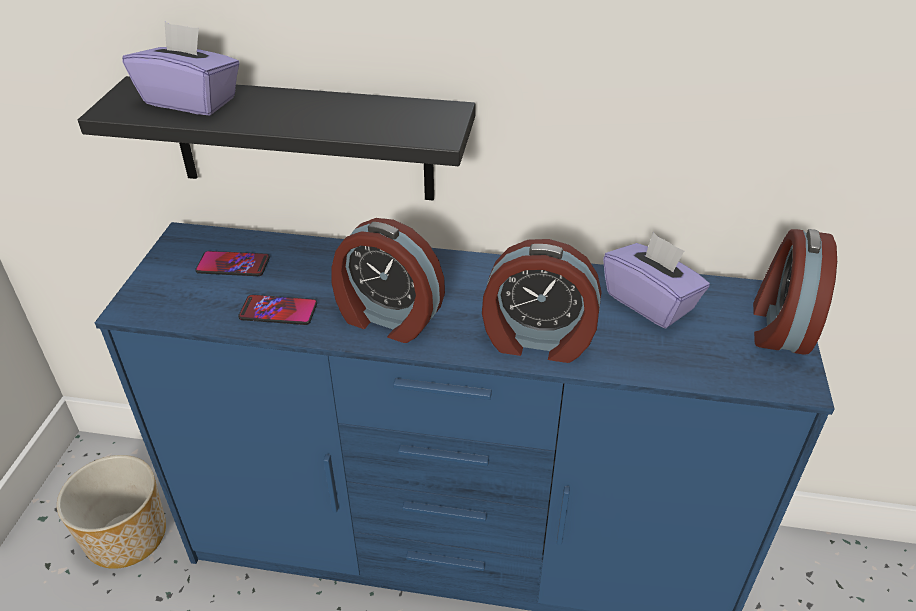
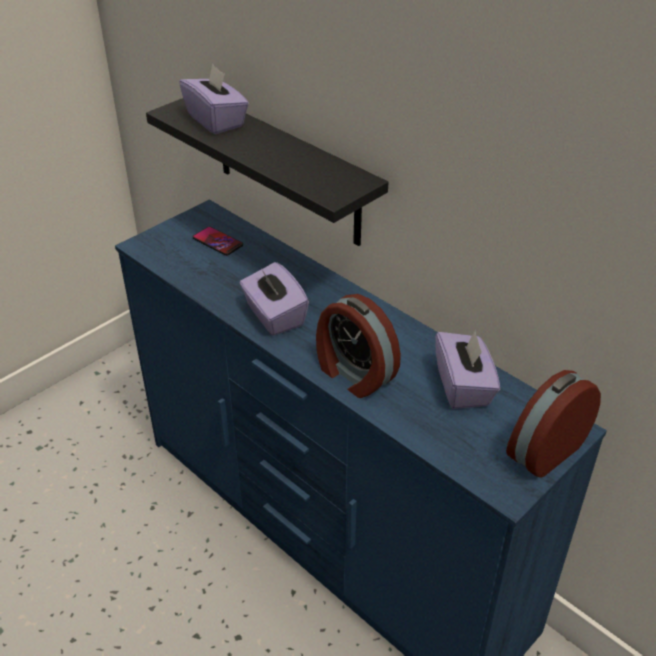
camera: 35 degrees right, 0 degrees up
planter [57,455,166,569] -> none
phone [238,295,317,325] -> none
alarm clock [331,218,445,343] -> purple tissue box [240,262,309,336]

